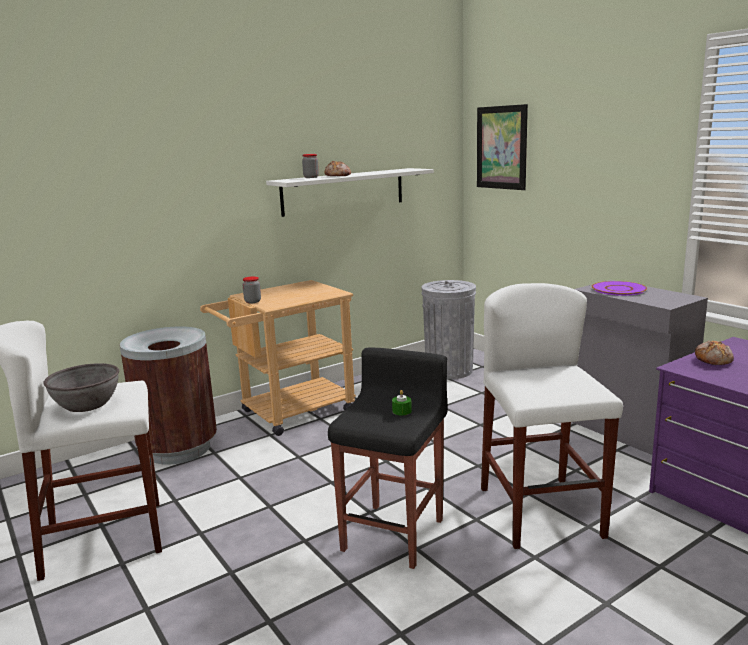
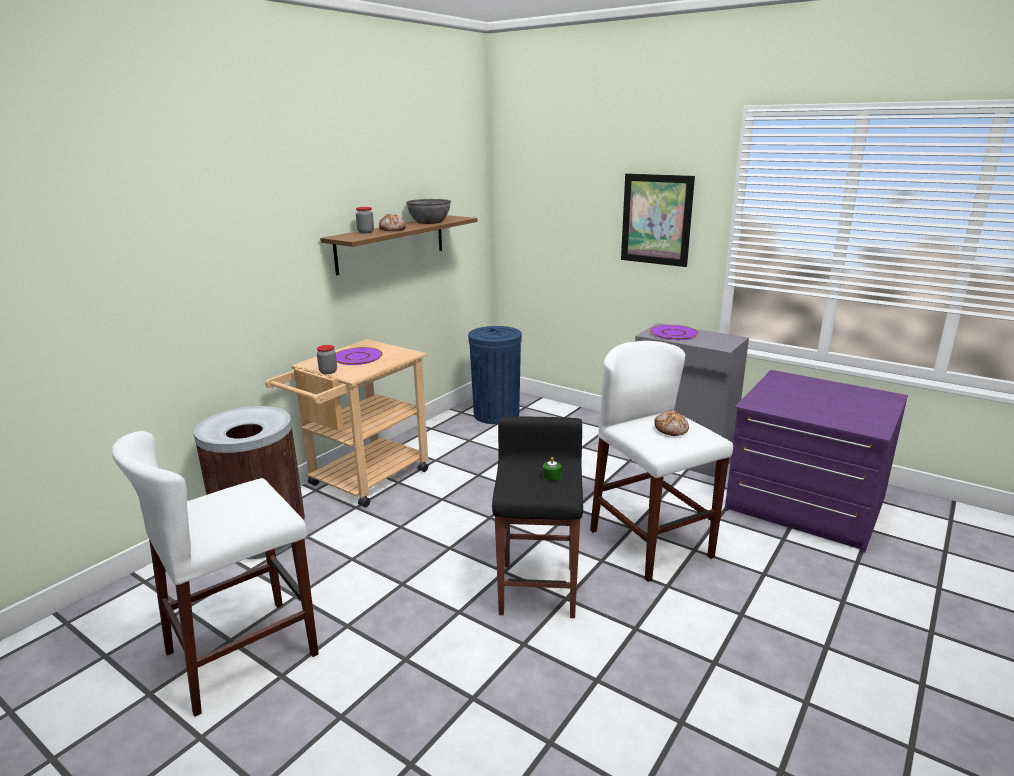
camera: 20 degrees left, 5 degrees up
grey bowl [43,363,119,412] -> grey bowl moved to [406,199,451,224]
white shelf [266,168,434,217] -> brown shelf [320,215,478,275]
grey trash can [421,280,476,379] -> blue trash can [468,326,522,424]
picture [477,104,528,190] -> picture moved to [621,173,695,267]
bread [695,340,734,365] -> bread moved to [654,410,689,436]
none -> purple plate [336,347,383,365]

